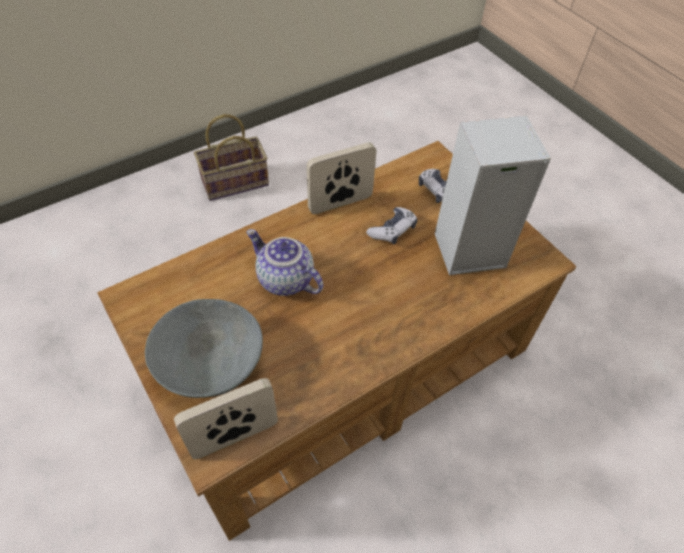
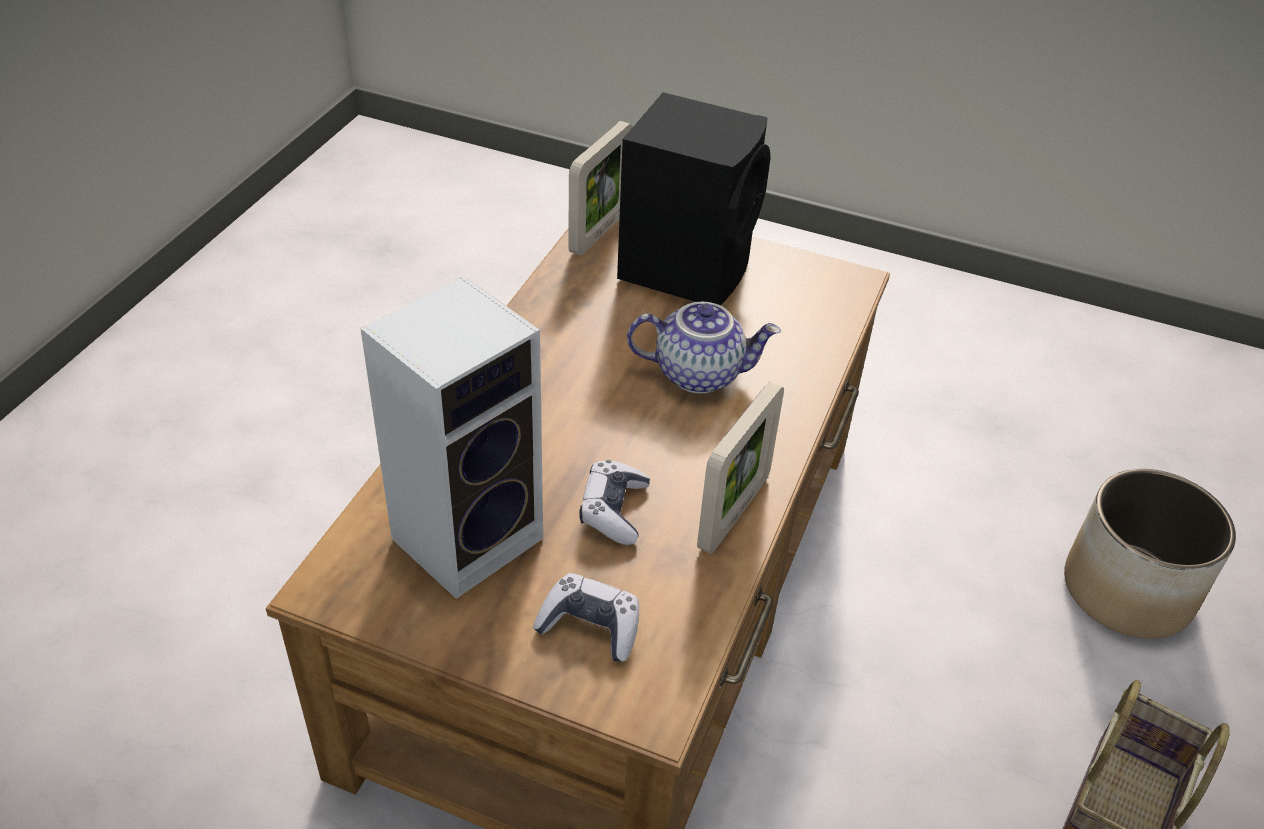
camera: 145 degrees right, 10 degrees down
grey bowl [145,299,263,398] -> black speaker [617,92,770,305]
none -> planter [1064,469,1236,639]

